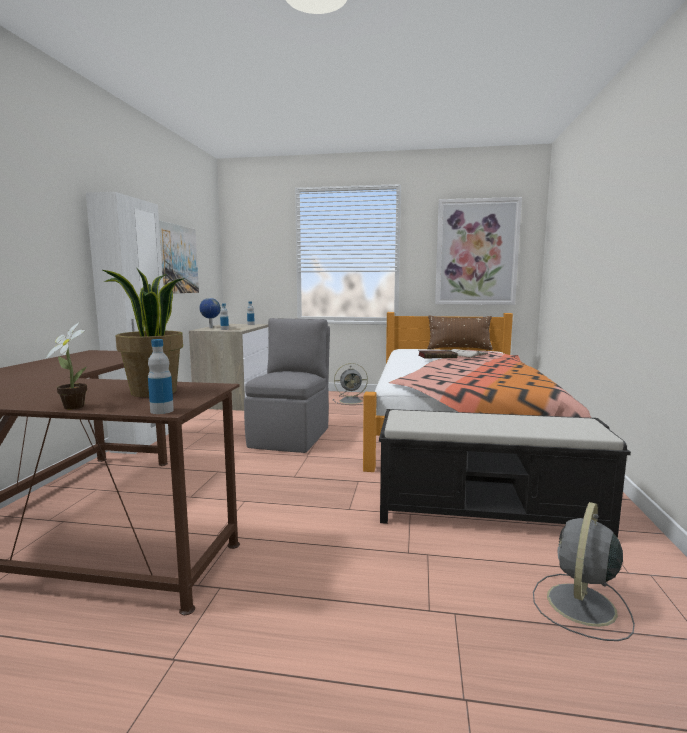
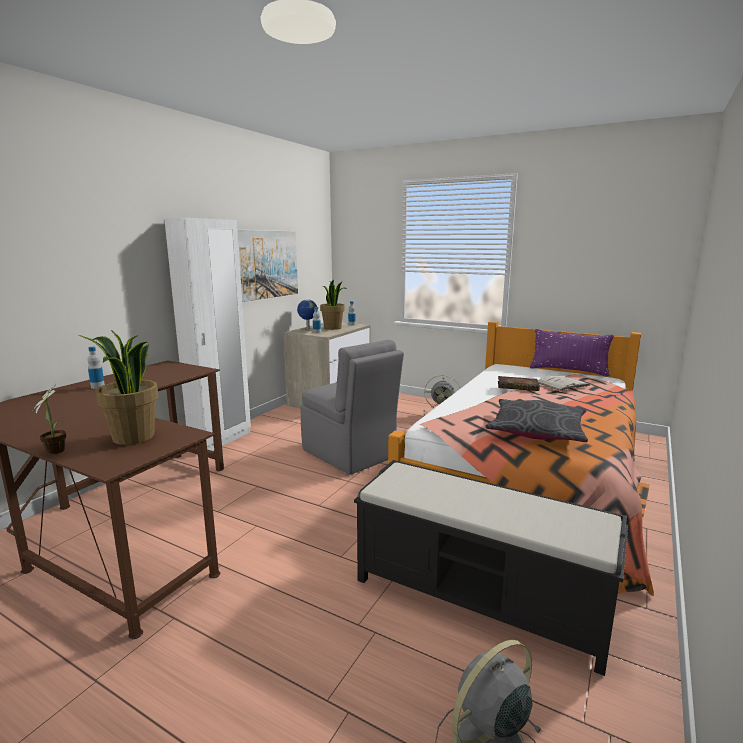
camera: 20 degrees right, 5 degrees up
bottle [148,339,174,414] -> bottle moved to [87,347,105,389]
grey chair [244,318,330,453] -> grey chair turned 105 degrees clockwise [301,339,404,475]
brown pillow [427,315,493,350] -> purple pillow [530,329,614,377]
picture [435,197,522,305] -> none
none -> potted plant [320,279,346,330]
none -> grey pillow [486,399,588,442]

